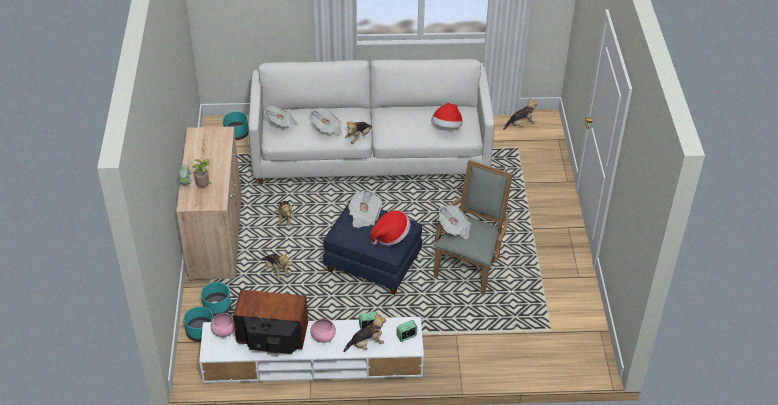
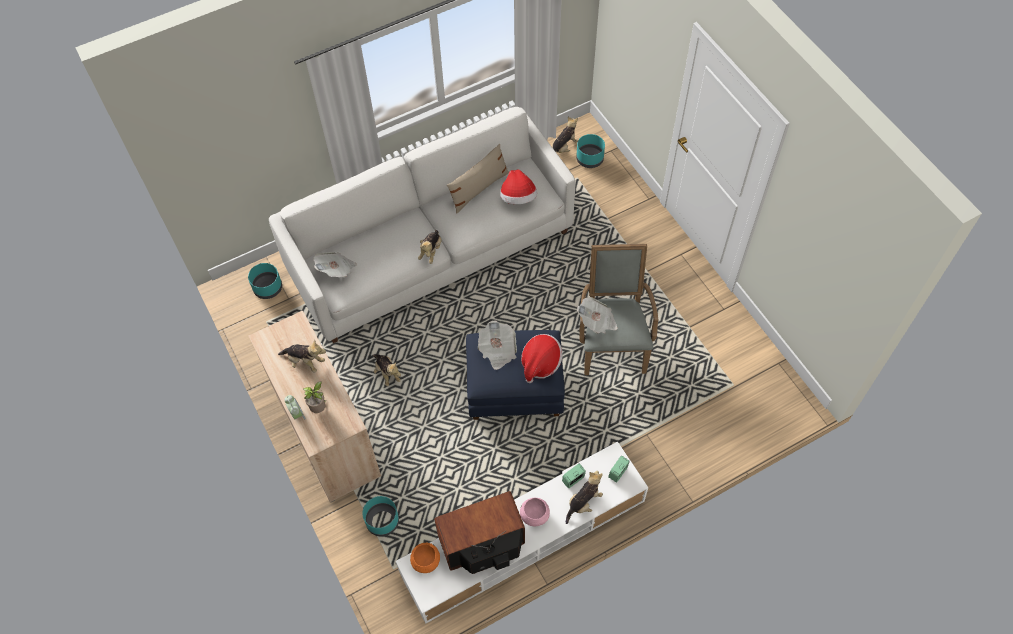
camera: 25 degrees left, 15 degrees up
turquoise planter [184,307,213,342] -> turquoise planter moved to [576,134,605,168]
pink bowl [211,313,235,337] -> orange bowl [410,543,440,573]
plush toy [262,253,292,279] -> plush toy moved to [278,340,326,373]
newspaper [311,108,342,136] -> none
none -> beige pillow [447,144,509,213]

